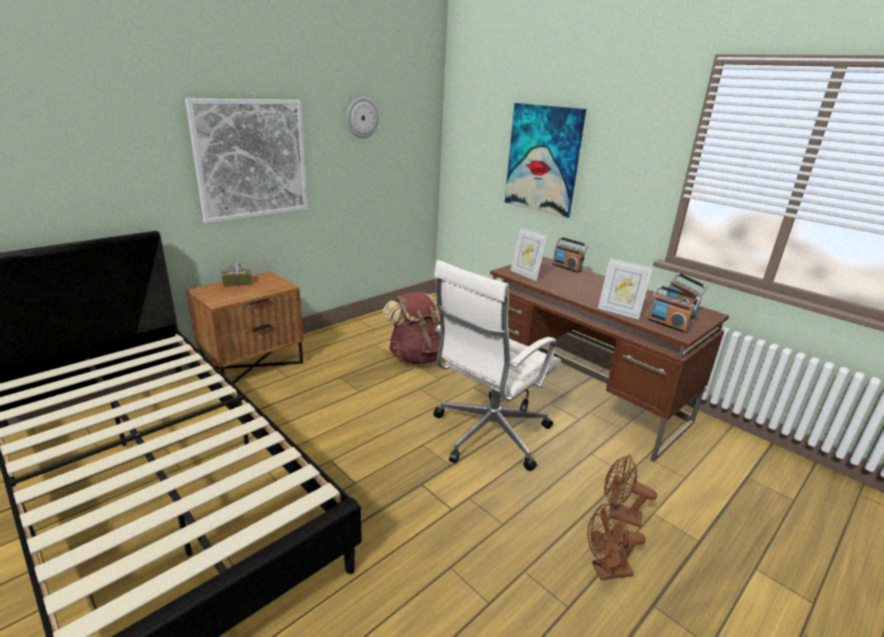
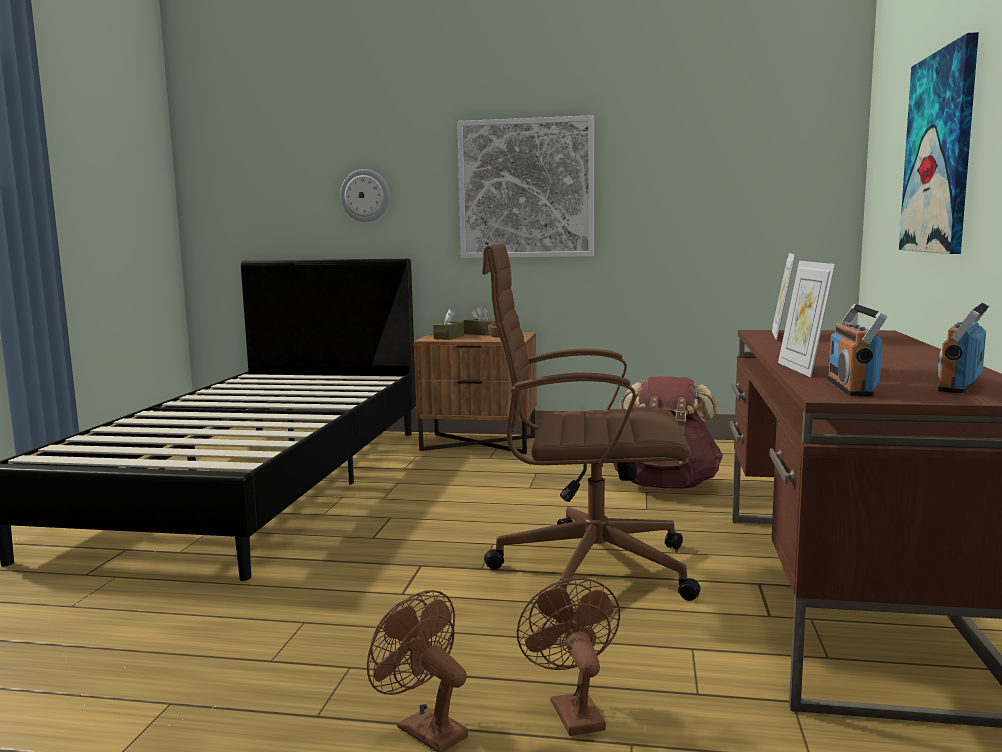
camera: 55 degrees right, 15 degrees down
wall clock [347,97,379,138] -> wall clock moved to [340,169,390,222]
white office chair [434,260,561,471] -> brown office chair [482,244,700,601]
radio [552,237,588,273] -> none
none -> brown tissue box [433,309,464,340]

